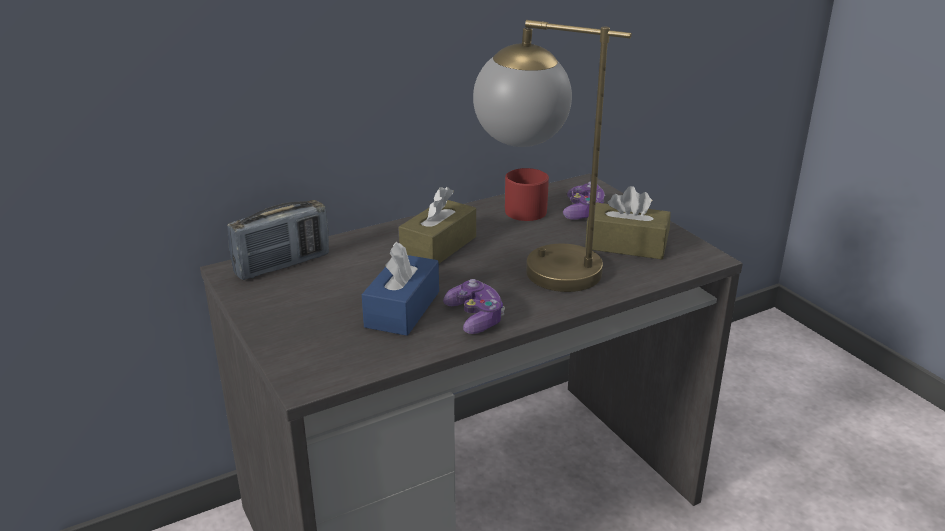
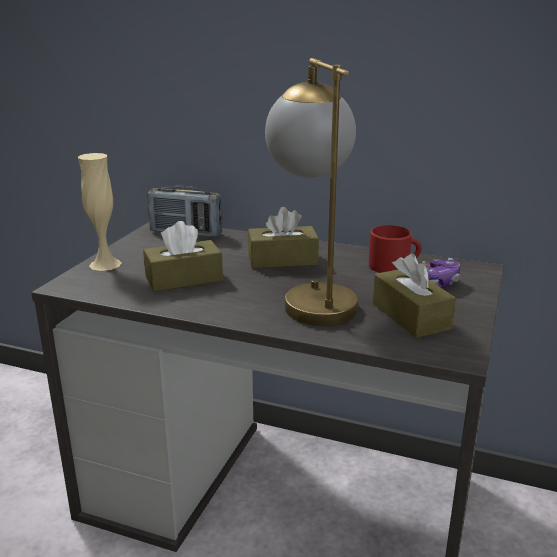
camera: 50 degrees right, 5 degrees down
blue tissue box [362,242,439,336] -> brown tissue box [143,221,223,292]
game controller [443,279,505,334] -> none
none -> beige vase [78,153,121,271]

